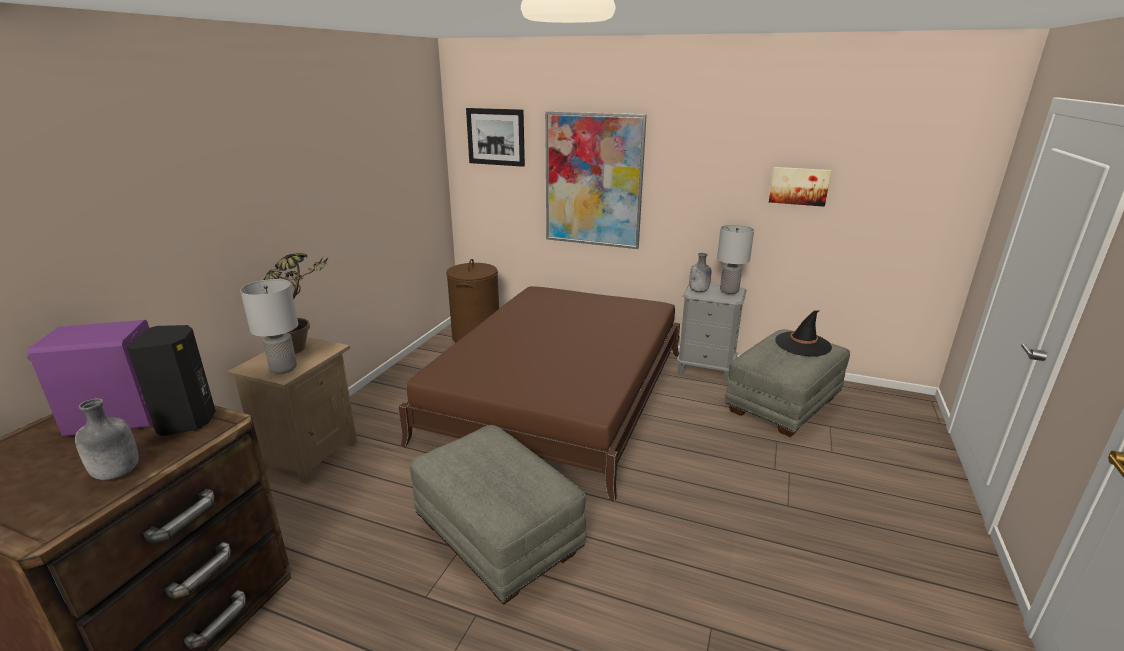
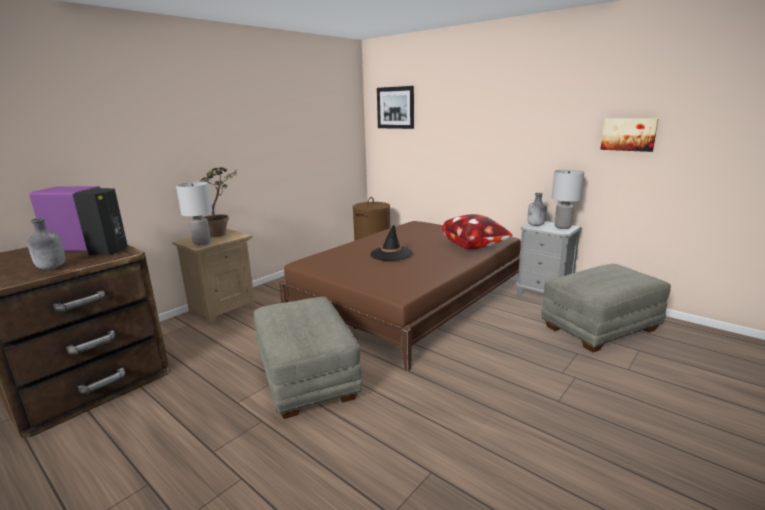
camera: 20 degrees right, 5 degrees down
picture [545,111,647,249] -> none
black hat [775,311,832,357] -> black hat moved to [370,225,412,261]
none -> pillow [442,214,513,250]

